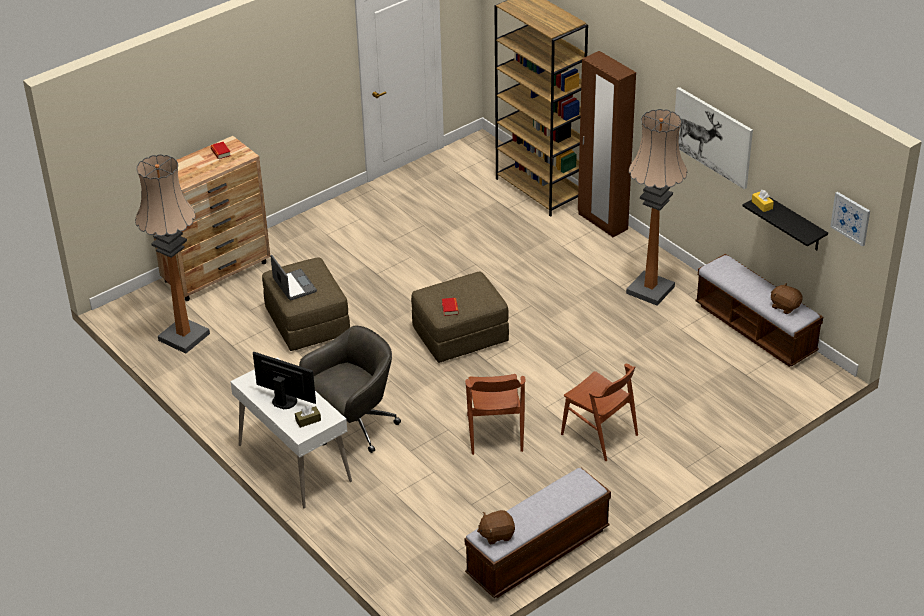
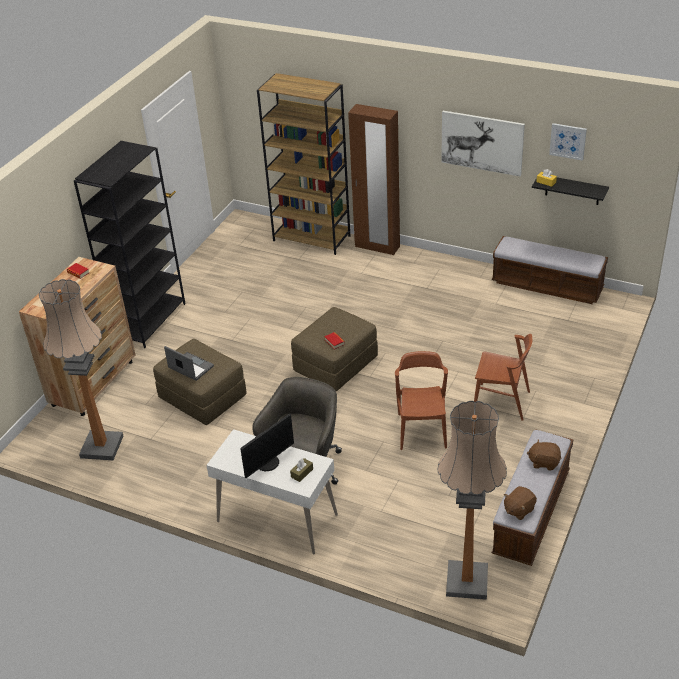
camera: 25 degrees left, 0 degrees up
monitor [253,352,316,409] -> monitor turned 135 degrees clockwise [240,414,294,478]
brown chair [465,374,526,455] -> brown chair turned 150 degrees counterclockwise [395,351,448,450]
floor lamp [626,109,687,306] -> floor lamp moved to [438,401,507,600]
brown plush toy [771,283,803,314] -> brown plush toy moved to [527,439,561,470]
picture [830,192,870,247] -> picture moved to [549,123,587,161]
none -> black bookcase [74,141,186,348]

